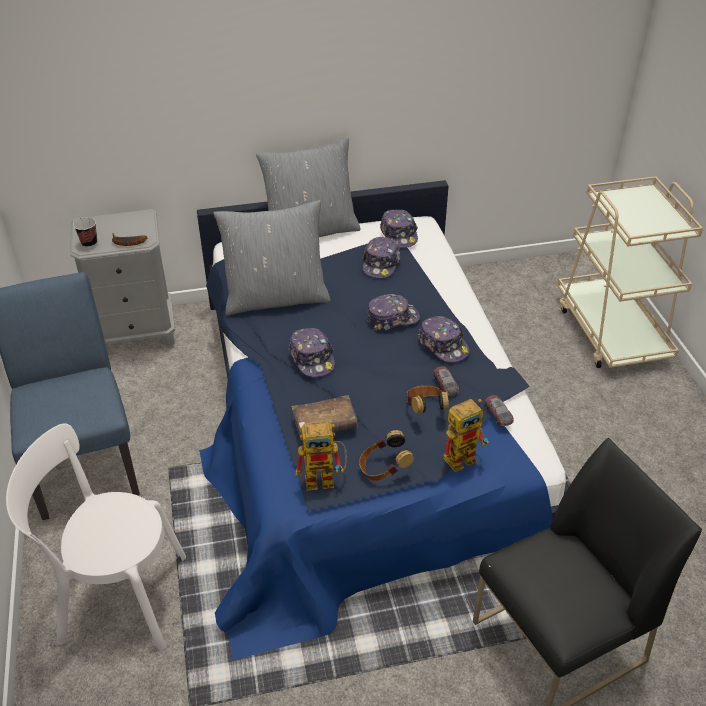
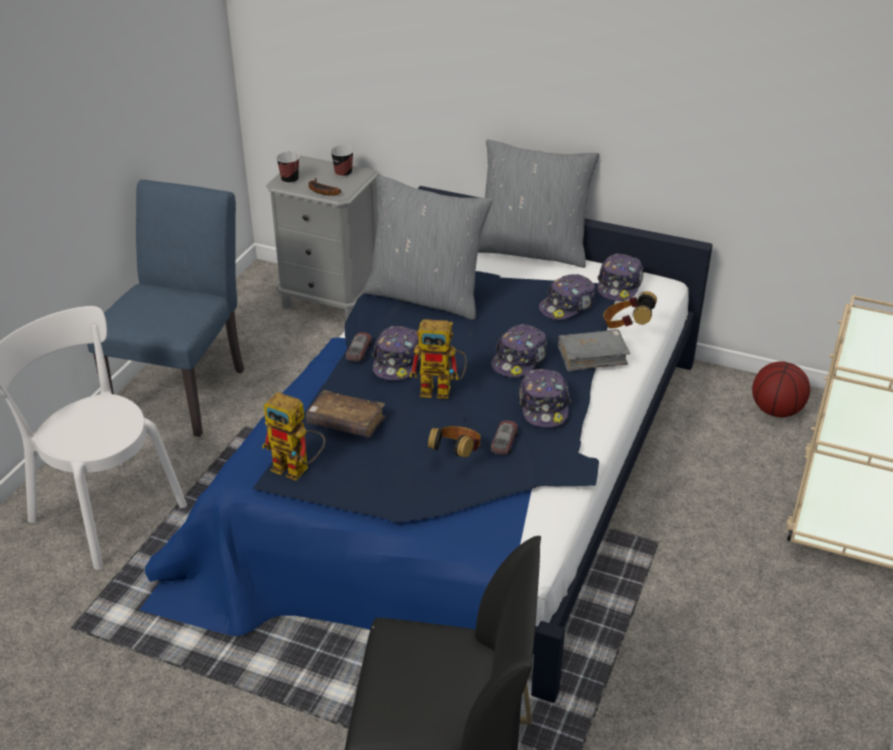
camera: 35 degrees right, 5 degrees down
headphones [359,430,414,481] -> headphones moved to [603,291,657,328]
cap [367,294,420,331] -> cap turned 105 degrees clockwise [491,324,547,378]
toy robot [443,399,489,472] -> toy robot moved to [409,319,467,399]
toy car [485,395,514,426] -> toy car moved to [346,332,372,361]
none -> cup [331,145,354,177]
none -> grey book [558,329,630,372]
none -> basketball [752,361,810,417]

